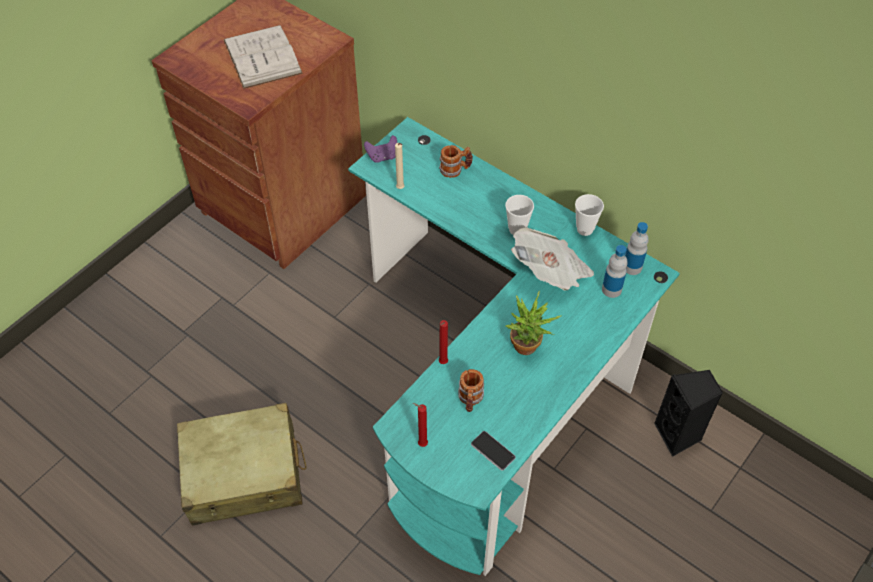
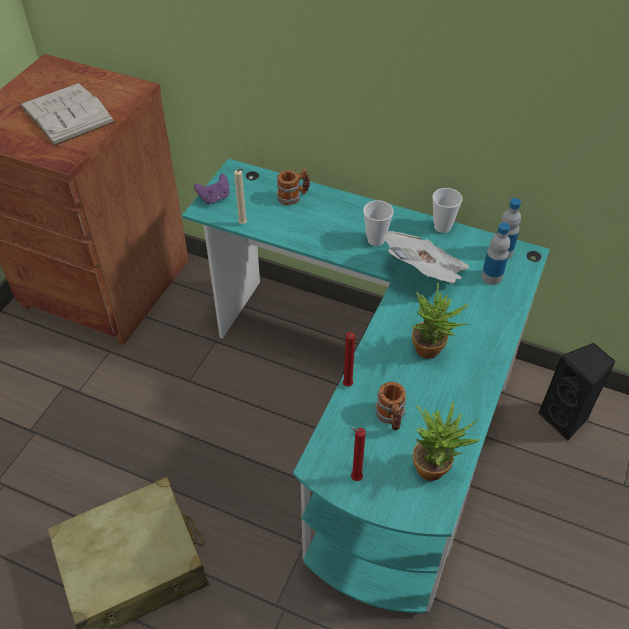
camera: 15 degrees left, 5 degrees down
phone [471,431,516,471] -> potted plant [413,402,479,481]

